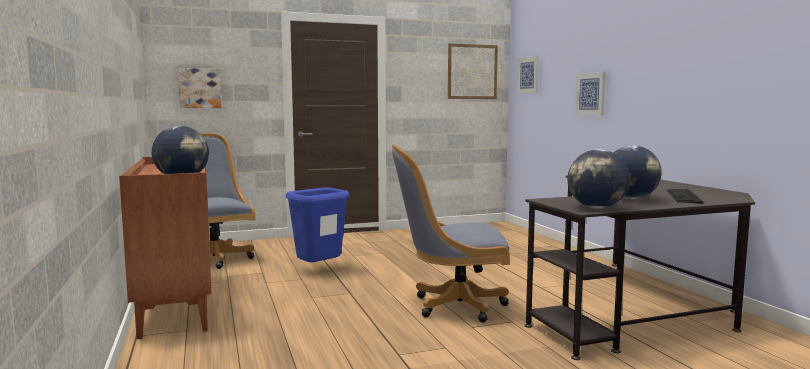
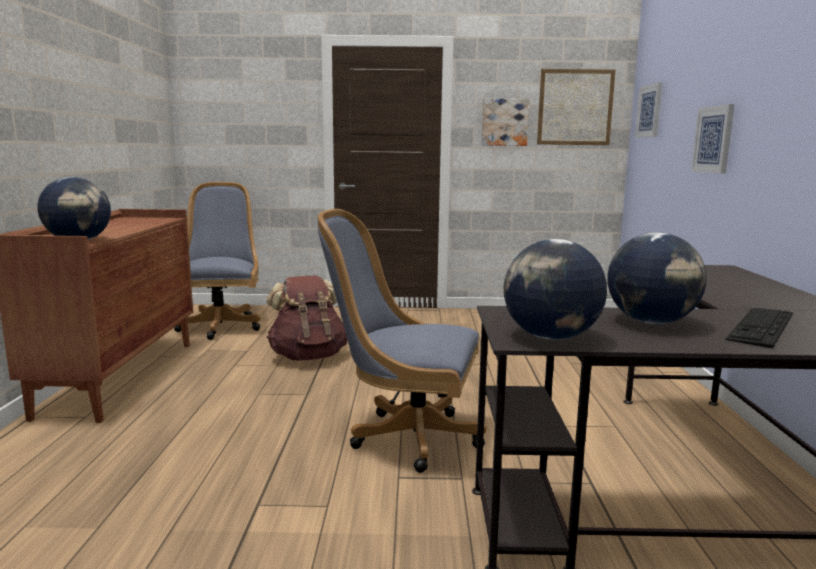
camera: 20 degrees right, 5 degrees up
picture [178,68,222,108] -> picture moved to [482,99,530,146]
blue trash can [286,188,349,262] -> brown backpack [266,276,348,361]

